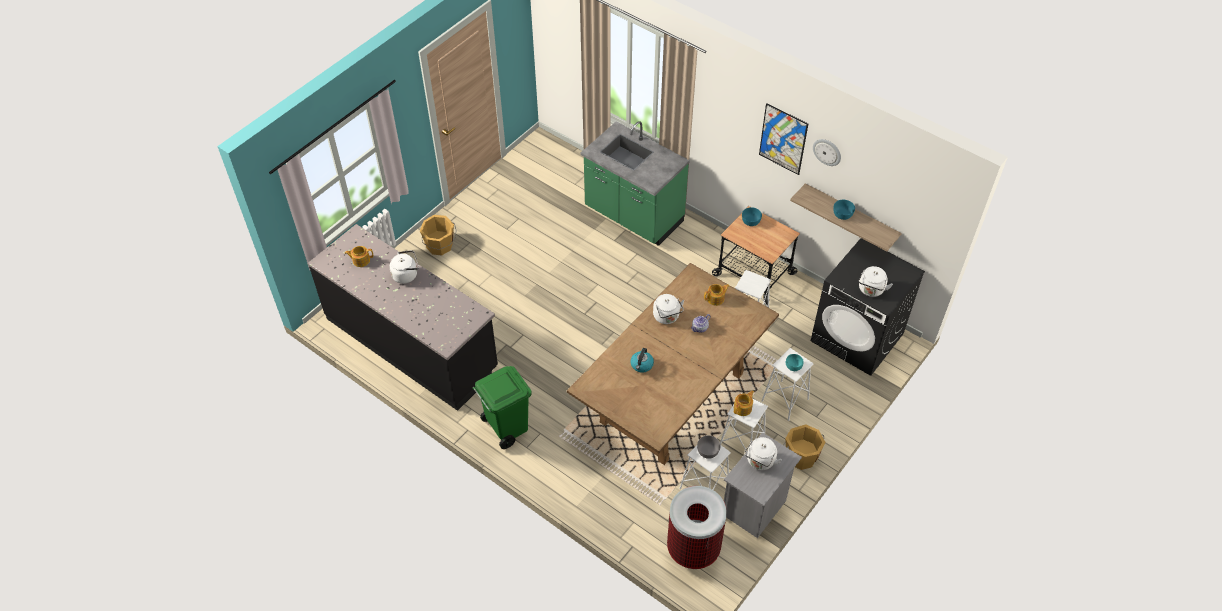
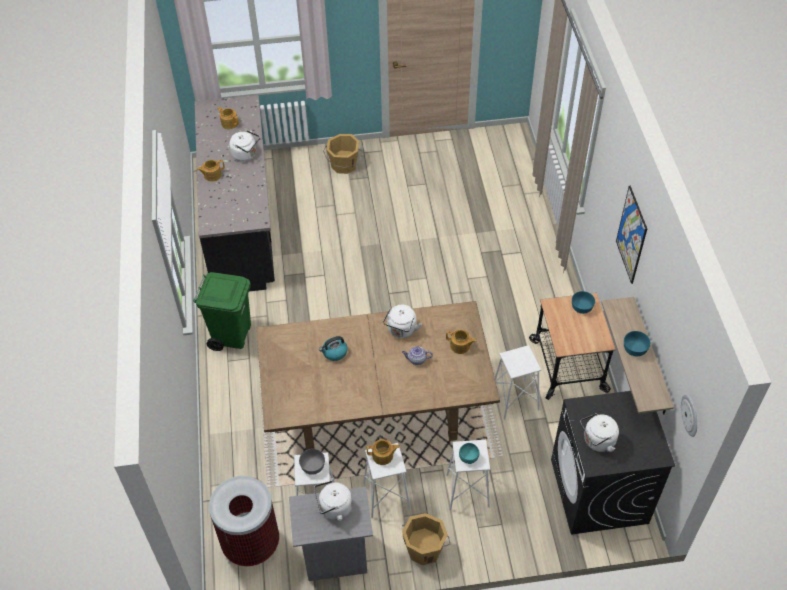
camera: 45 degrees right, 0 degrees up
green counter [581,121,690,246] -> none
wall clock [813,139,841,166] -> wall clock moved to [681,394,697,437]
none -> teapot [197,160,225,182]

